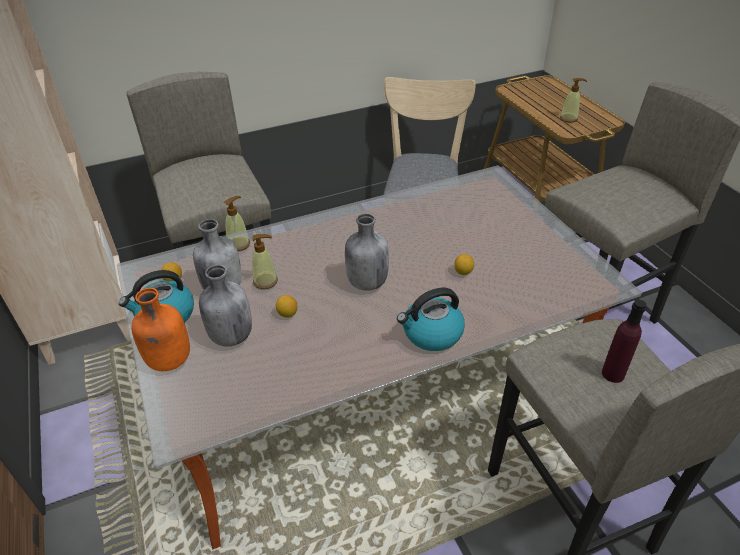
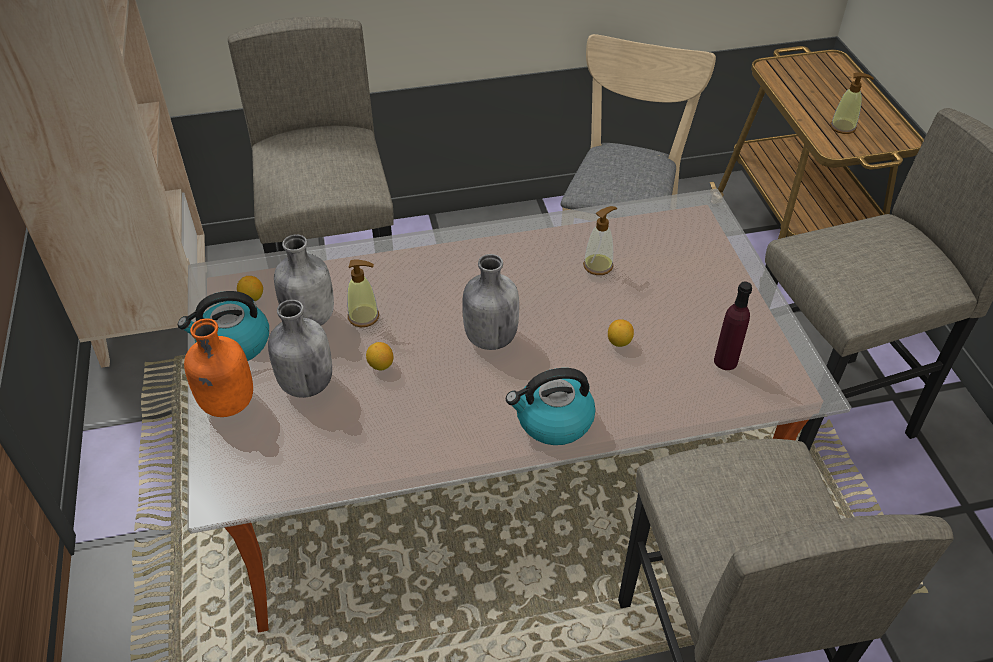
camera: 10 degrees right, 5 degrees up
soap dispenser [224,196,250,251] -> soap dispenser moved to [583,206,617,275]
purple bottle [602,300,647,383] -> purple bottle moved to [714,281,752,370]

